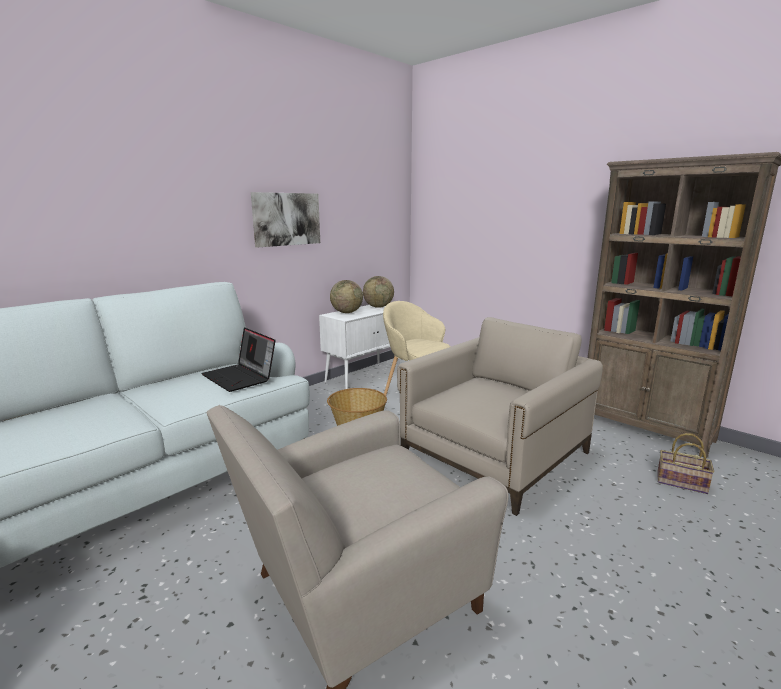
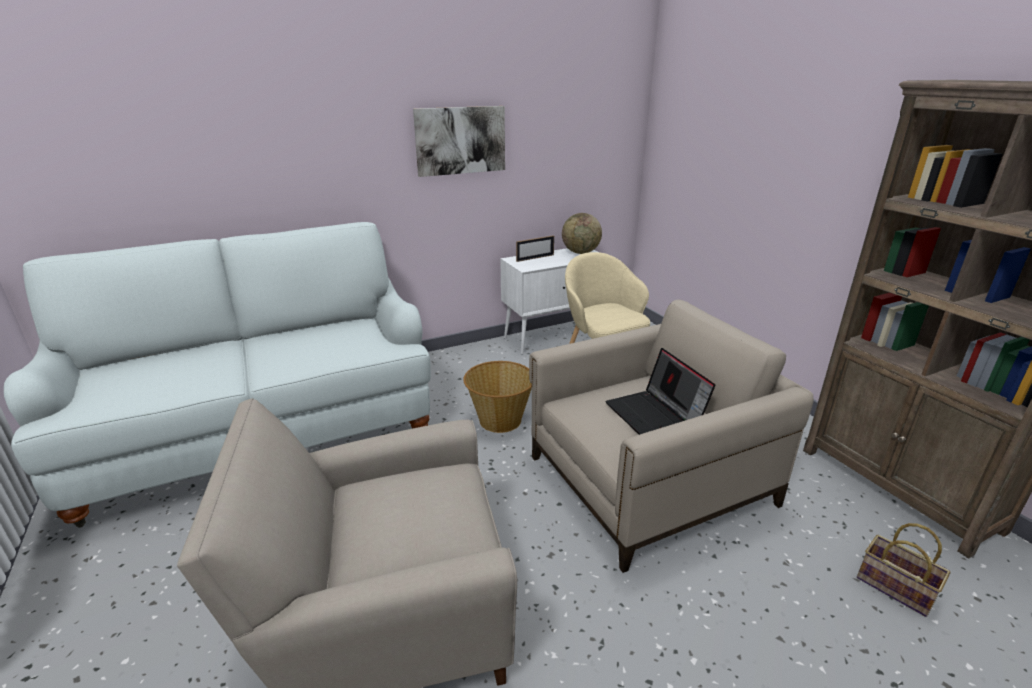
camera: 20 degrees right, 10 degrees up
laptop [201,327,276,392] -> laptop moved to [606,348,715,435]
globe [330,280,363,313] -> picture frame [516,235,554,262]

